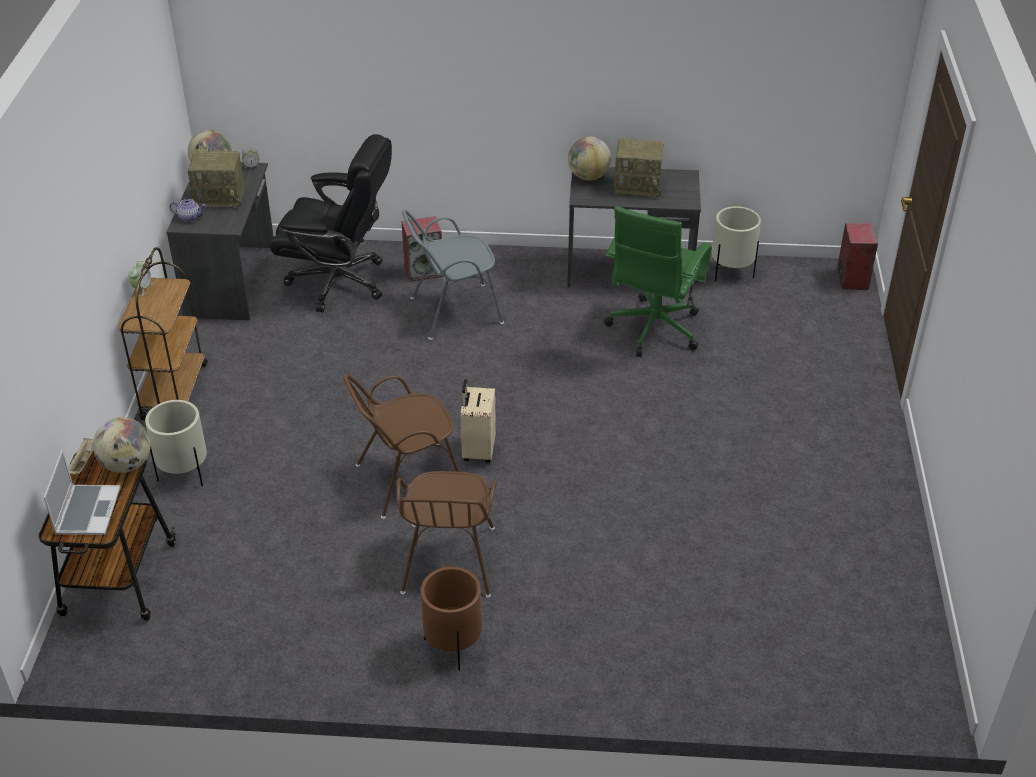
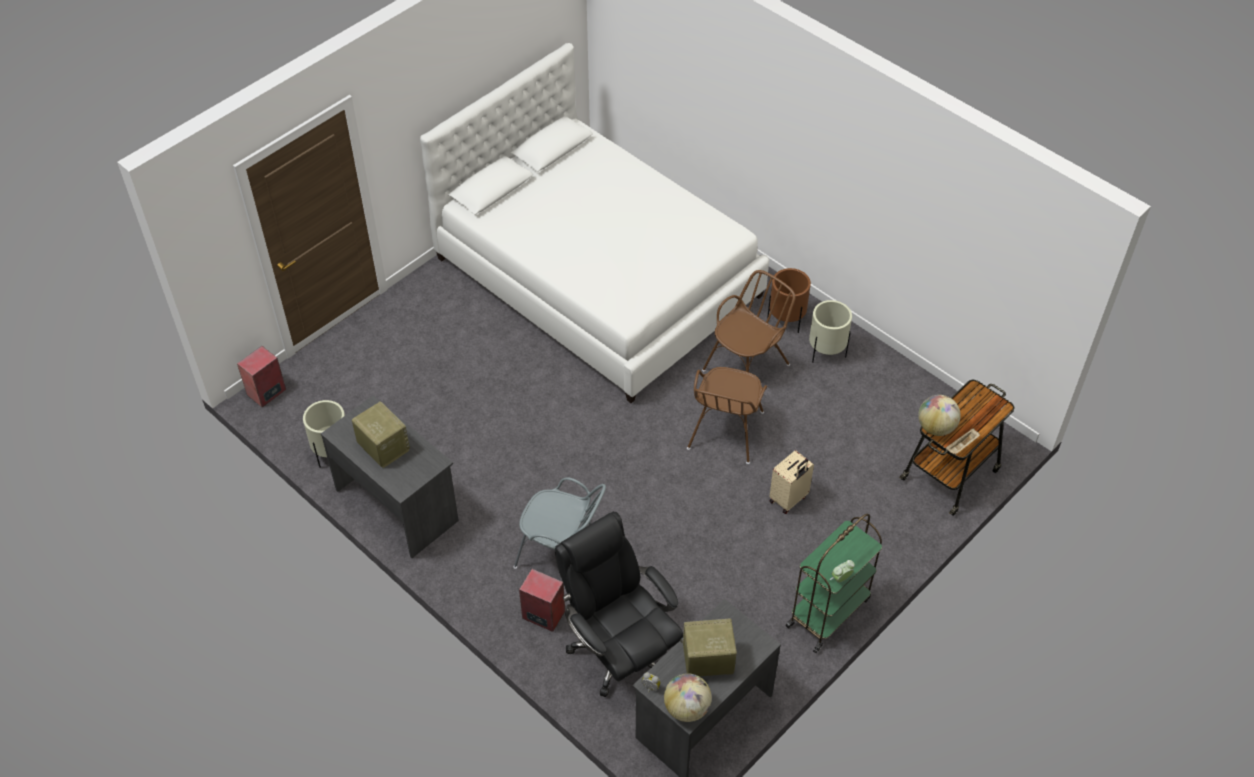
camera: 140 degrees left, 10 degrees up
laptop [44,450,120,535] -> none
brown cart [118,247,208,420] -> green cart [786,514,882,654]
beige planter [145,400,207,486] -> beige planter moved to [809,300,852,363]
teapot [170,199,206,222] -> none
radio [188,151,244,209] -> radio turned 45 degrees counterclockwise [680,619,737,676]
brown chair [343,374,459,519] -> brown chair turned 90 degrees clockwise [687,367,767,464]
beige suitcase [460,379,496,463] -> beige suitcase moved to [769,450,814,514]
globe [568,137,611,180] -> none
green office chair [604,206,712,357] -> none
none -> white bed [420,43,769,403]

